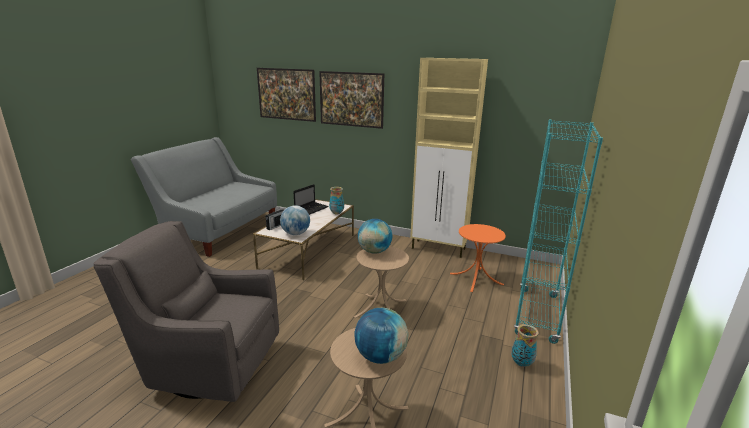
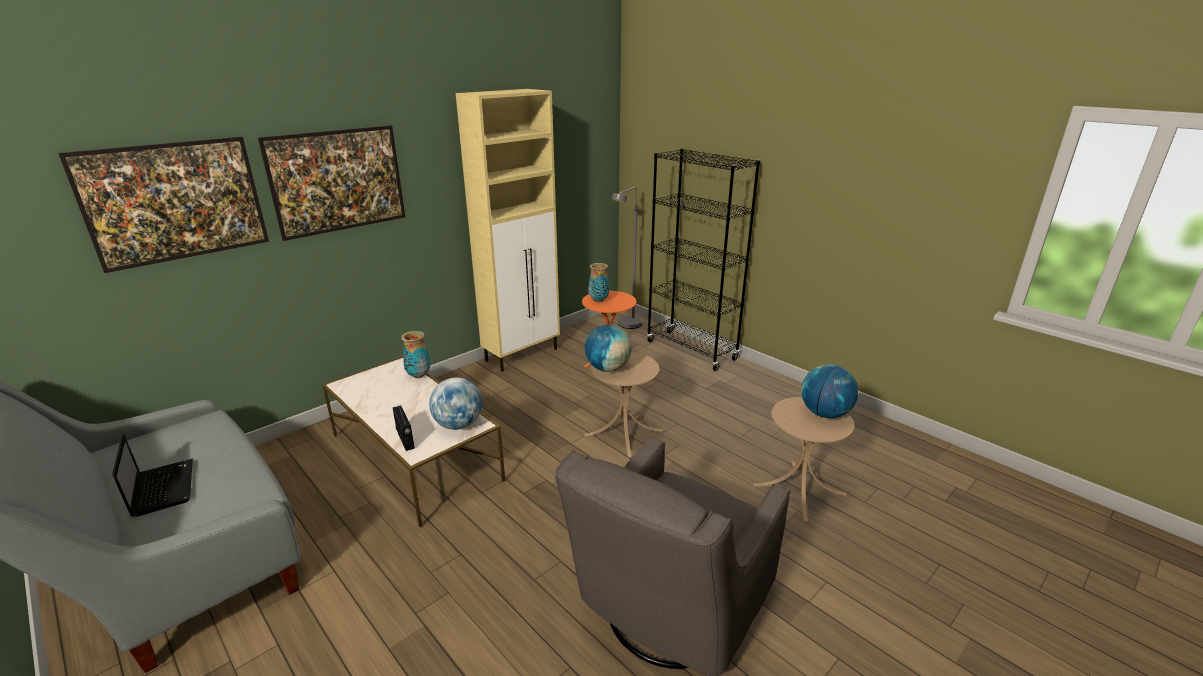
camera: 65 degrees left, 5 degrees up
laptop [293,184,329,215] -> laptop moved to [112,434,193,517]
vase [511,324,539,367] -> vase moved to [588,263,609,302]
turquoise bookcase [514,120,603,344] -> black bookcase [647,148,760,371]
none -> grey floor lamp [612,187,643,329]

